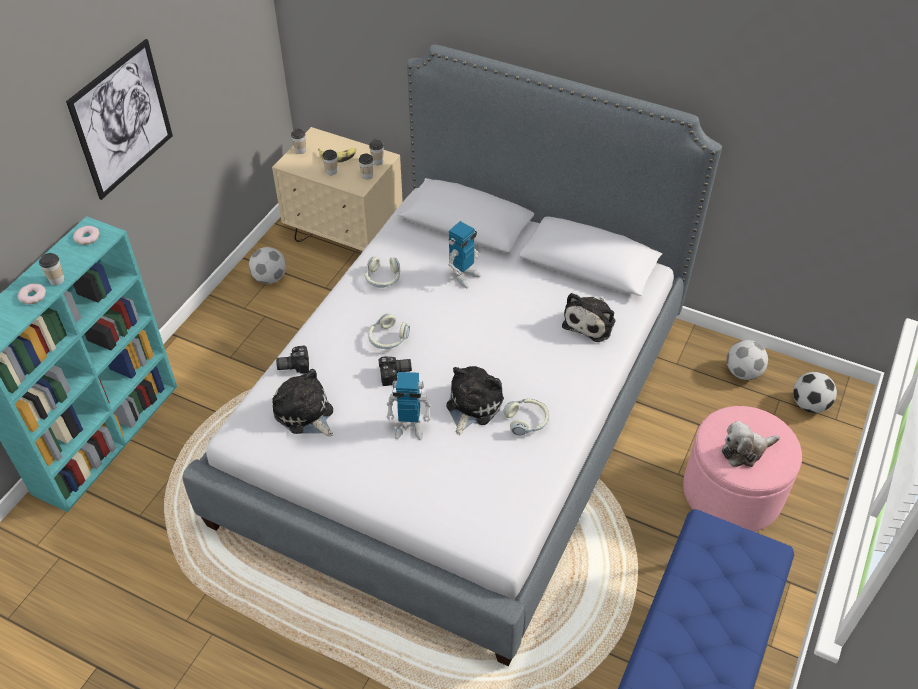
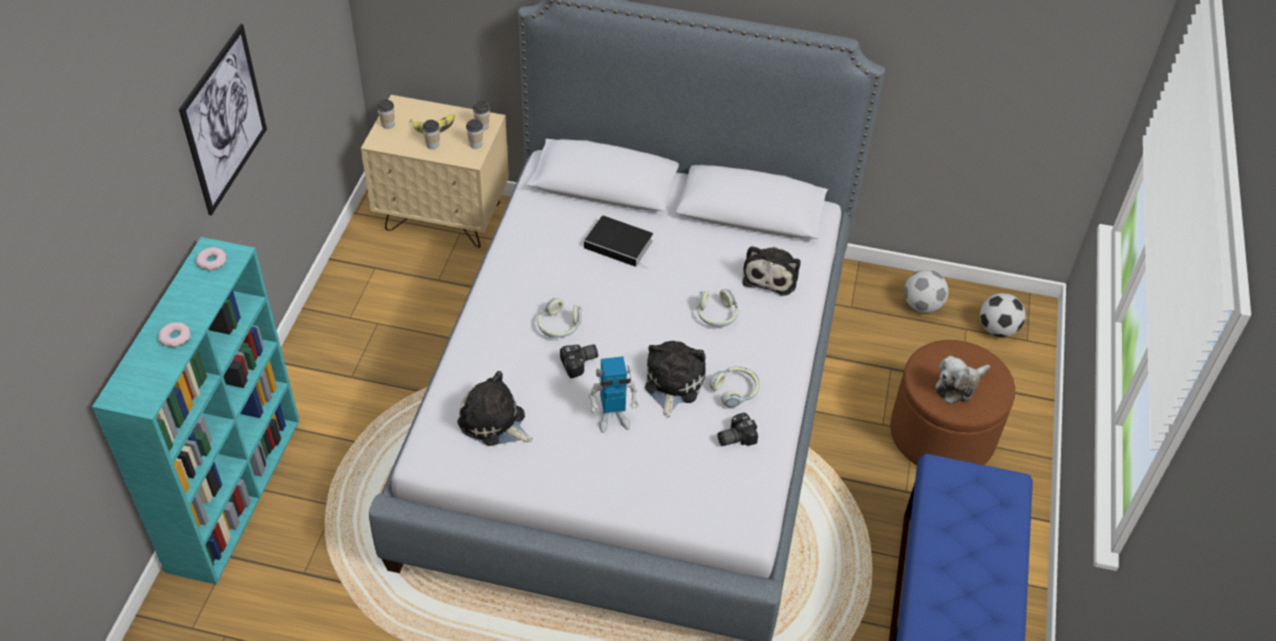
camera: 15 degrees left, 0 degrees up
cup [39,253,65,285] -> none
football [249,247,286,284] -> none
camera [276,346,309,374] -> camera moved to [718,413,758,446]
headphones [365,256,400,288] -> headphones moved to [697,289,739,327]
toy robot [448,221,481,288] -> book [584,215,653,269]
pink ottoman [683,406,802,532] -> brown ottoman [890,340,1015,465]

